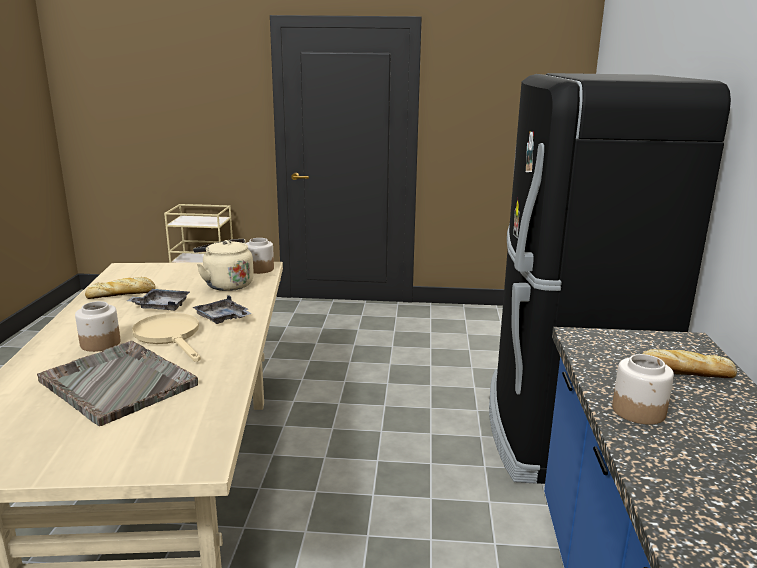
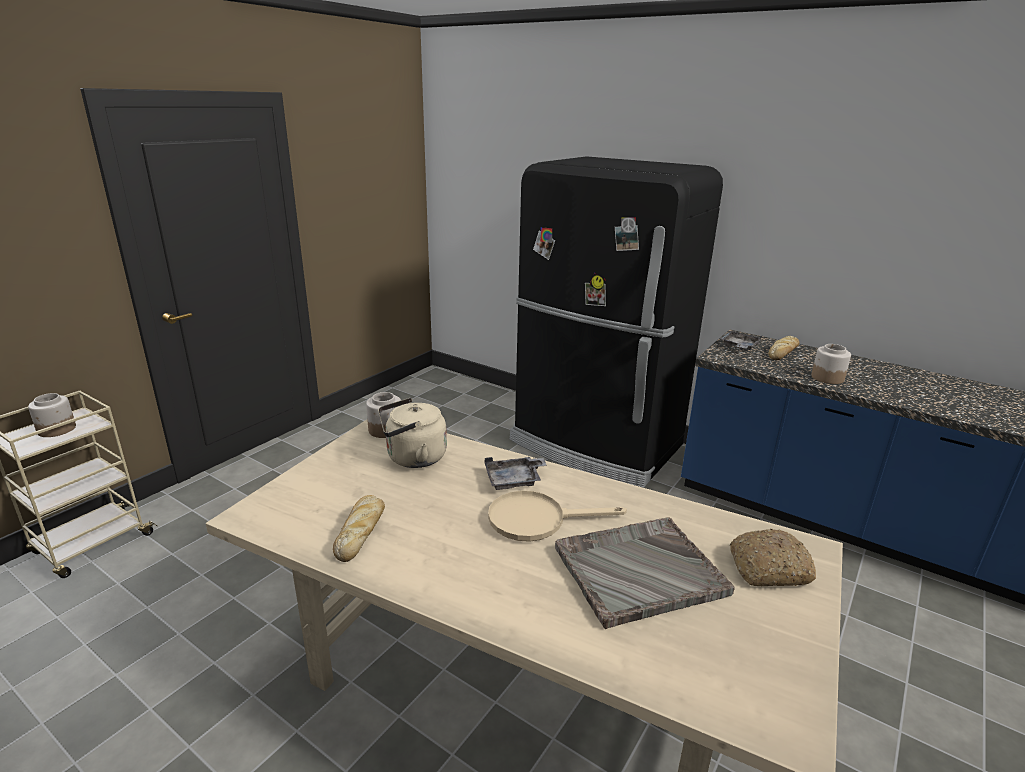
camera: 60 degrees left, 5 degrees up
jar [75,301,120,352] -> jar moved to [28,393,76,437]
grey tray [127,289,190,311] -> grey tray moved to [720,331,762,350]
none -> bread [730,529,816,586]

